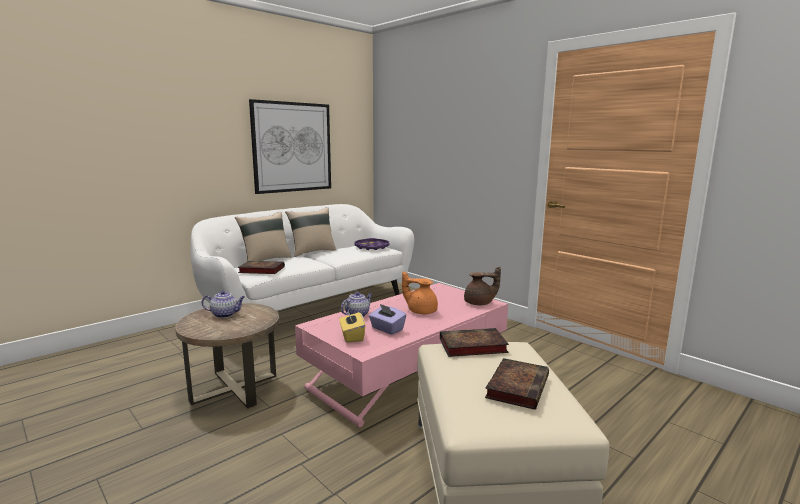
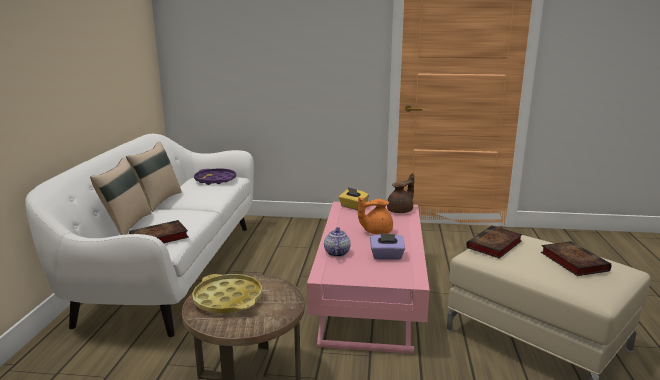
camera: 40 degrees left, 5 degrees up
teapot [202,291,245,318] -> yellow tray [192,274,262,314]
picture [249,99,331,194] -> none
yellow tissue box [339,310,365,343] -> yellow tissue box moved to [339,187,369,210]

